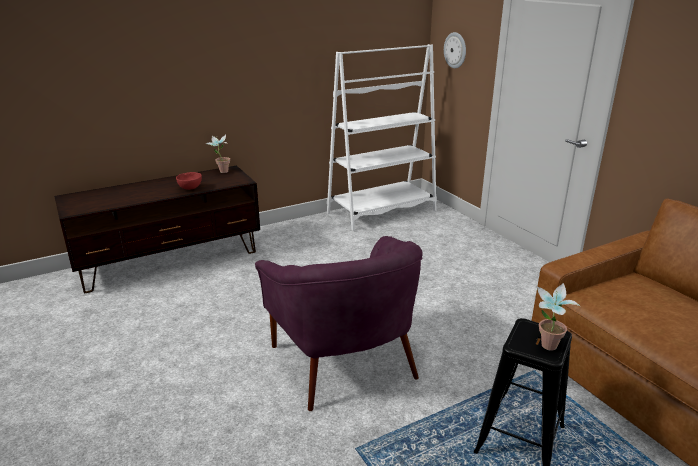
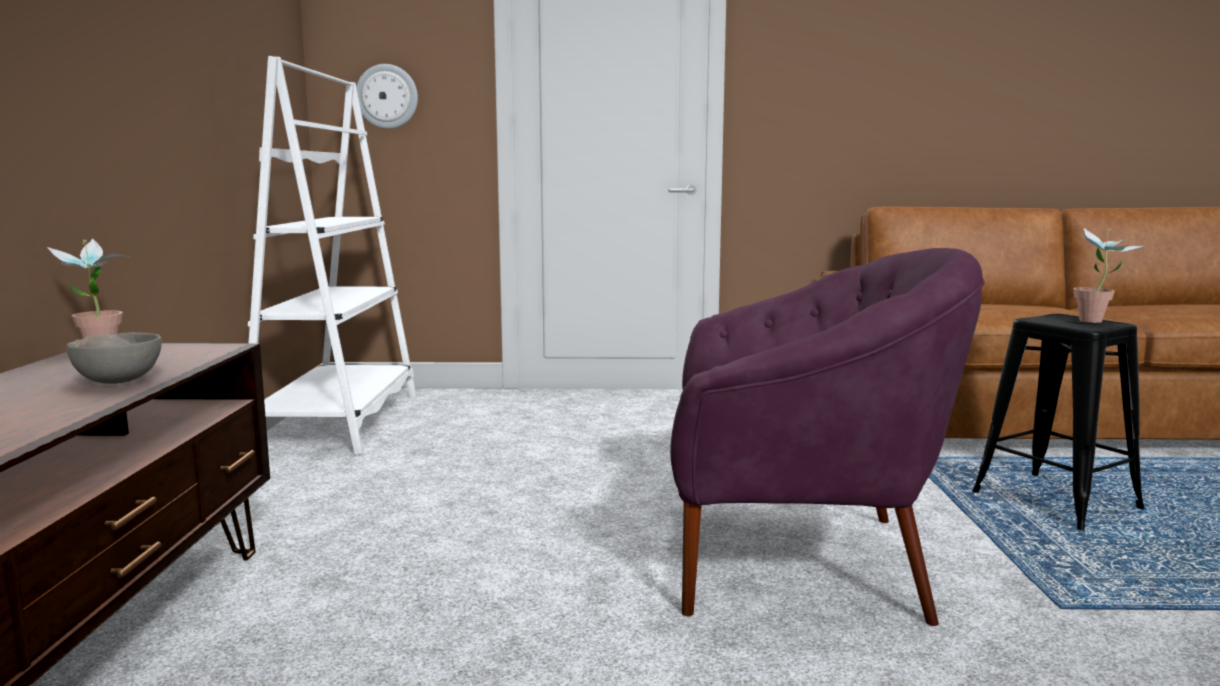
camera: 60 degrees left, 15 degrees down
red bowl [176,172,202,190] -> grey bowl [66,332,162,384]

